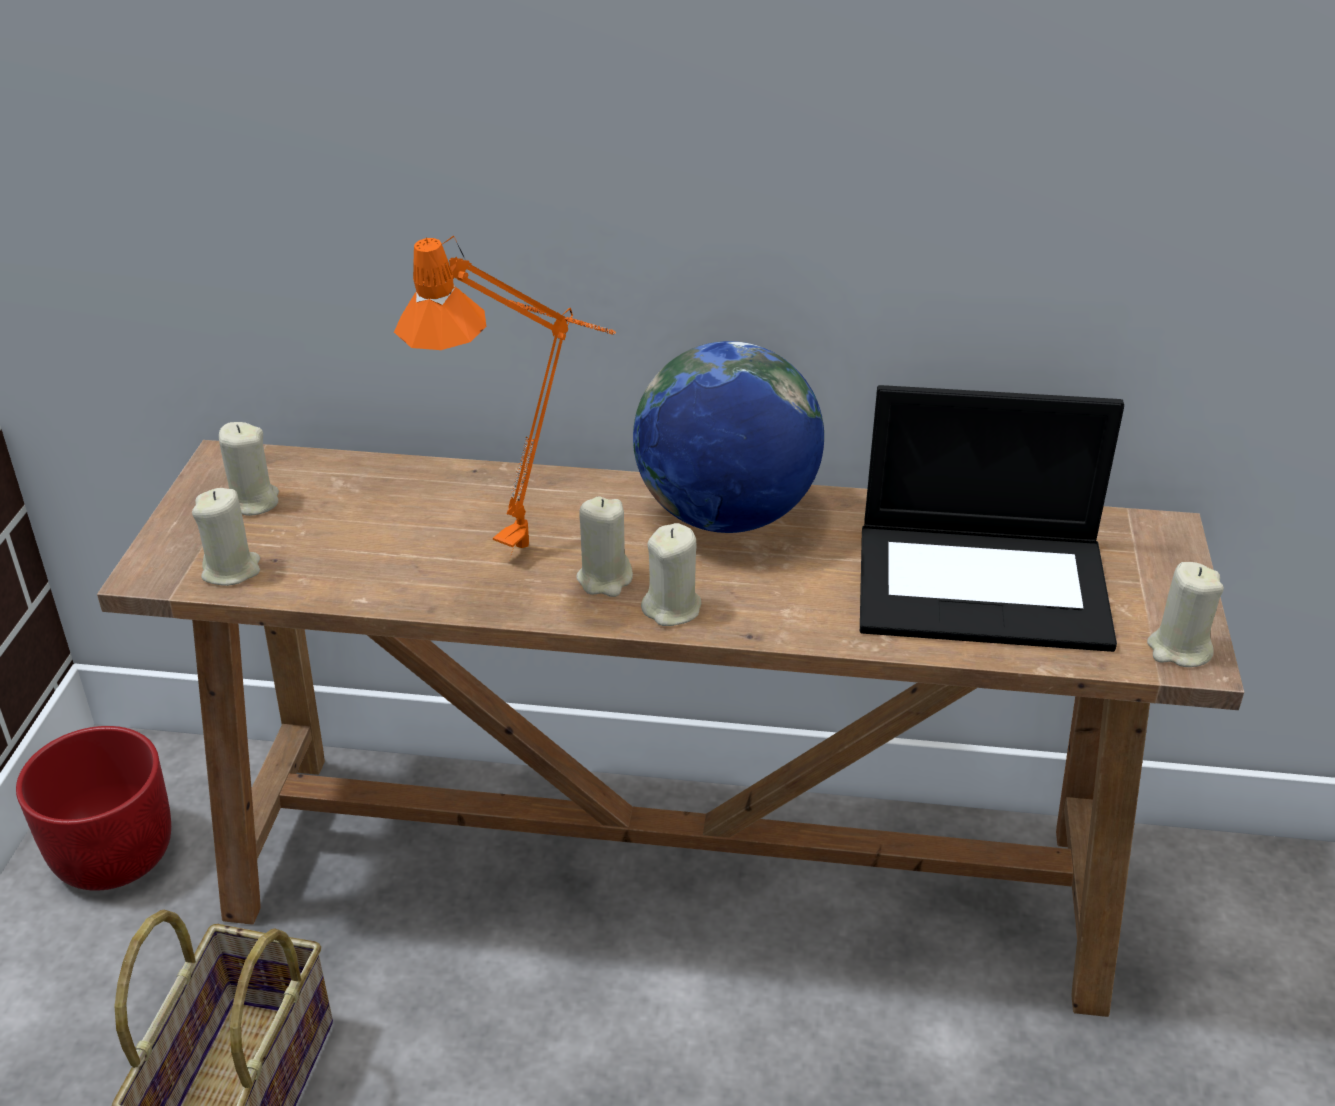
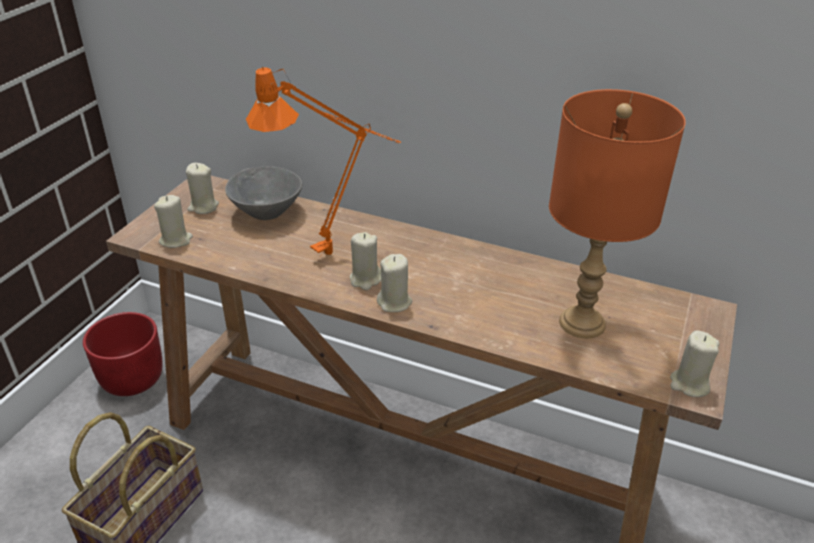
camera: 15 degrees right, 0 degrees up
globe [633,341,824,533] -> none
laptop [860,385,1124,652] -> orange table lamp [549,89,686,338]
none -> grey bowl [225,166,302,220]

